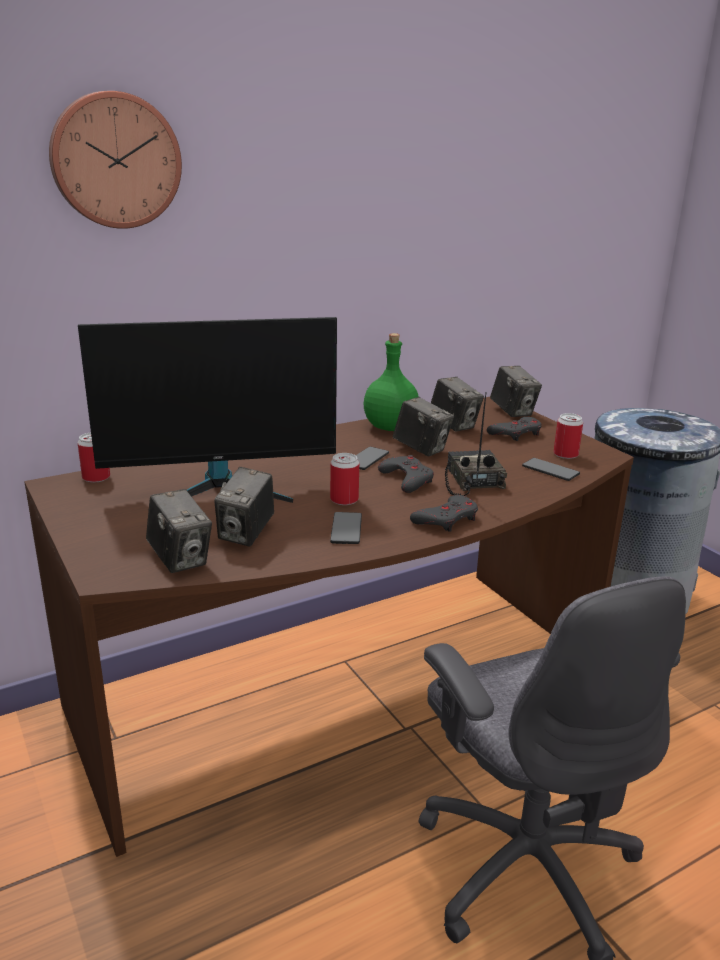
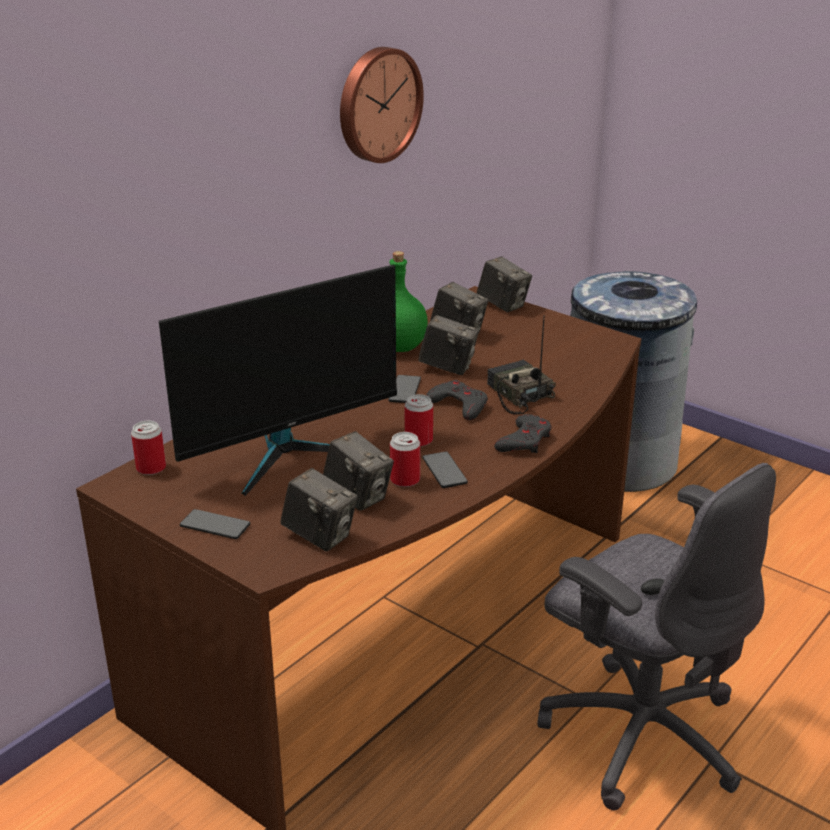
camera: 20 degrees left, 5 degrees up
wall clock [49,91,182,229] -> wall clock moved to [340,47,424,163]
camera [215,467,274,546] -> camera turned 45 degrees counterclockwise [323,431,394,511]
grey game controller [487,417,542,441] -> none
phone [522,458,580,481] -> phone moved to [180,509,250,539]
can [553,413,583,459] -> can moved to [390,432,420,487]

